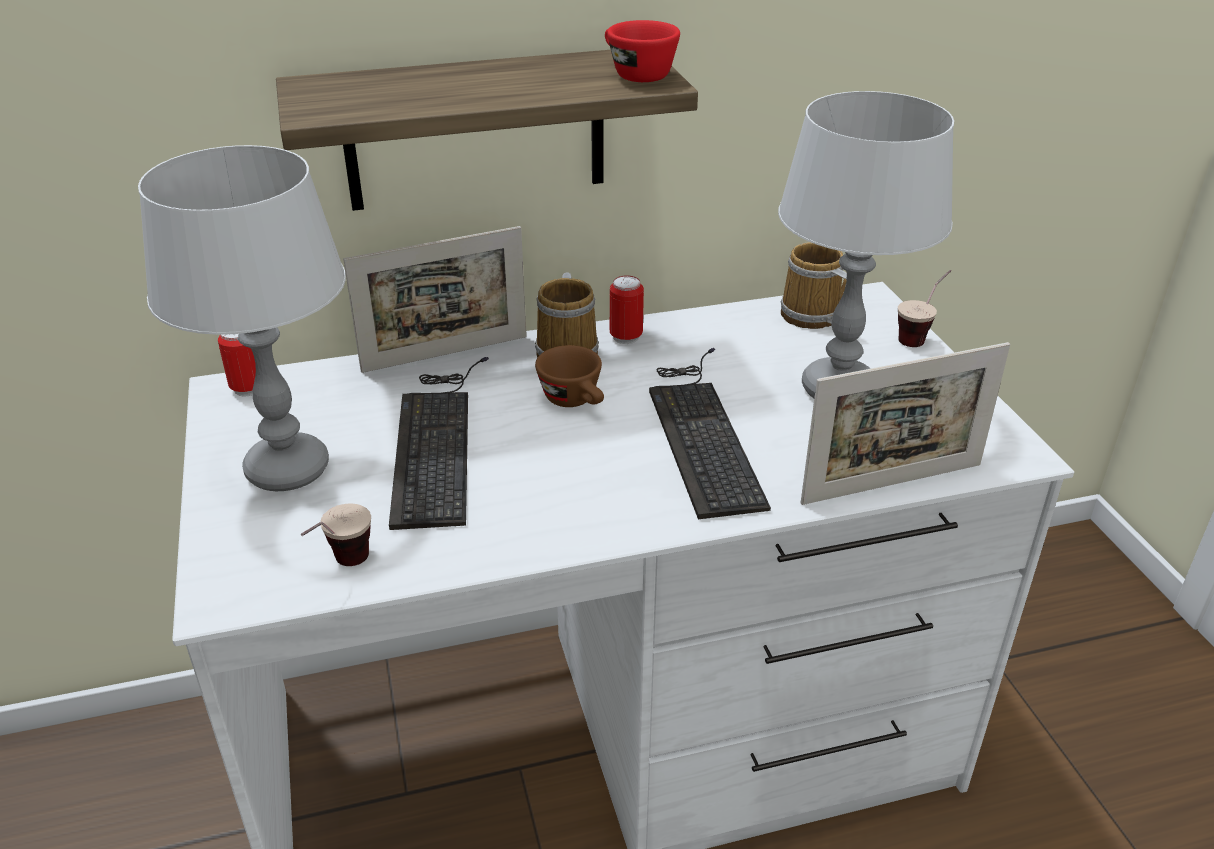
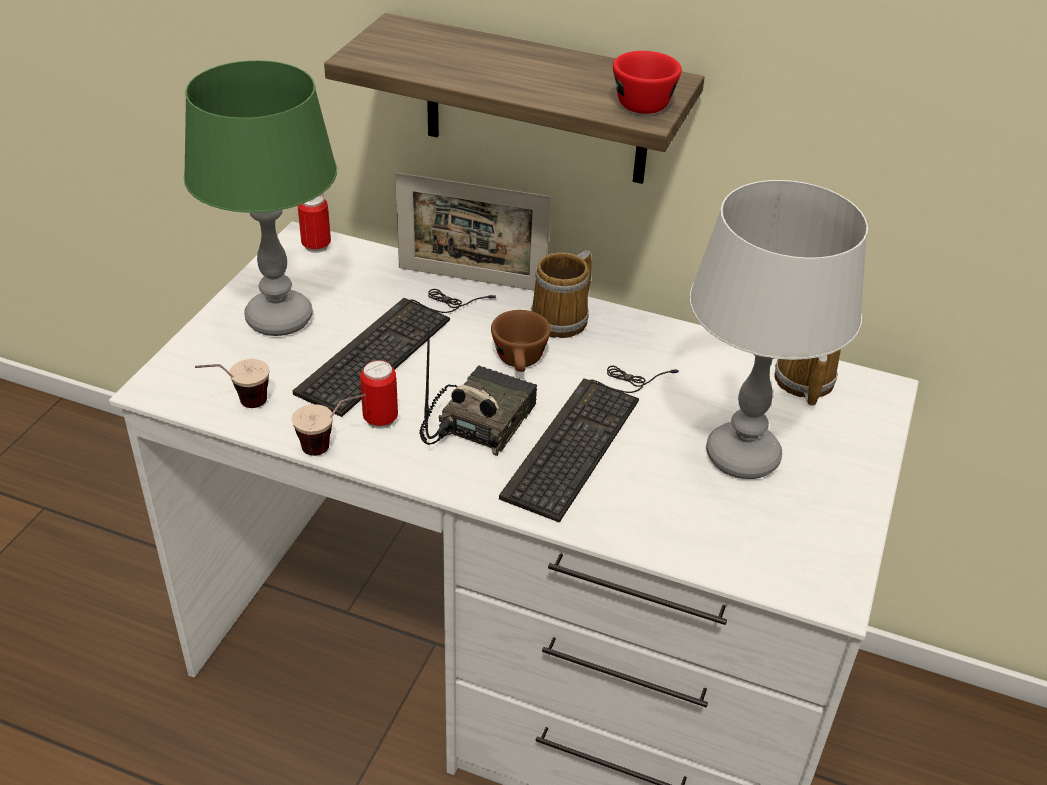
camera: 35 degrees right, 5 degrees up
grey table lamp [138,145,346,491] -> green table lamp [184,60,337,336]
can [610,275,644,344] -> can moved to [360,360,398,429]
picture frame [801,342,1010,505] -> none
cup [898,270,951,347] -> cup moved to [292,394,366,456]
none -> radio [419,326,537,456]

